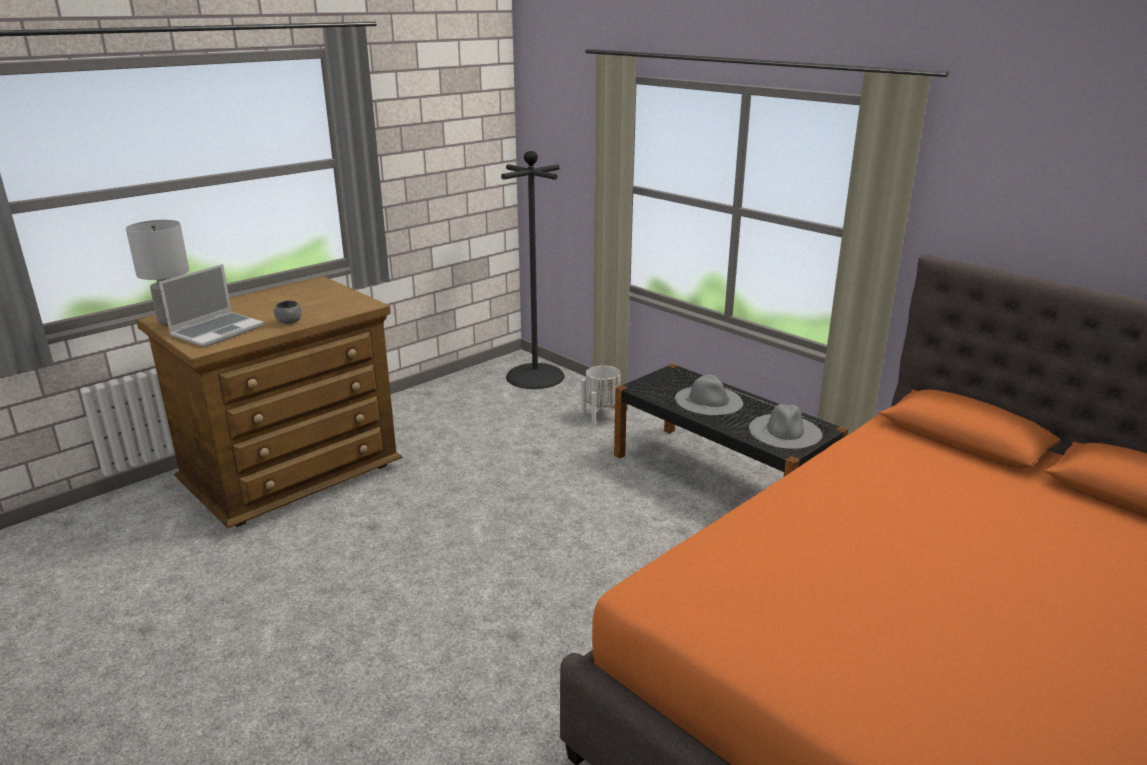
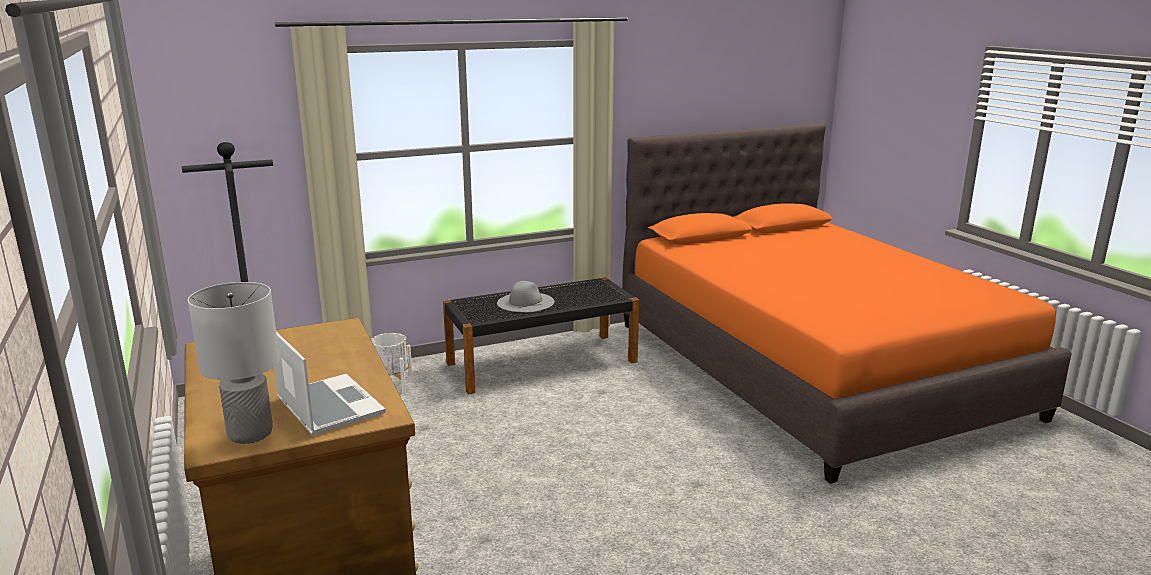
camera: 70 degrees left, 5 degrees down
grey bowl [274,300,302,324] -> none
grey hat [749,404,822,449] -> none

